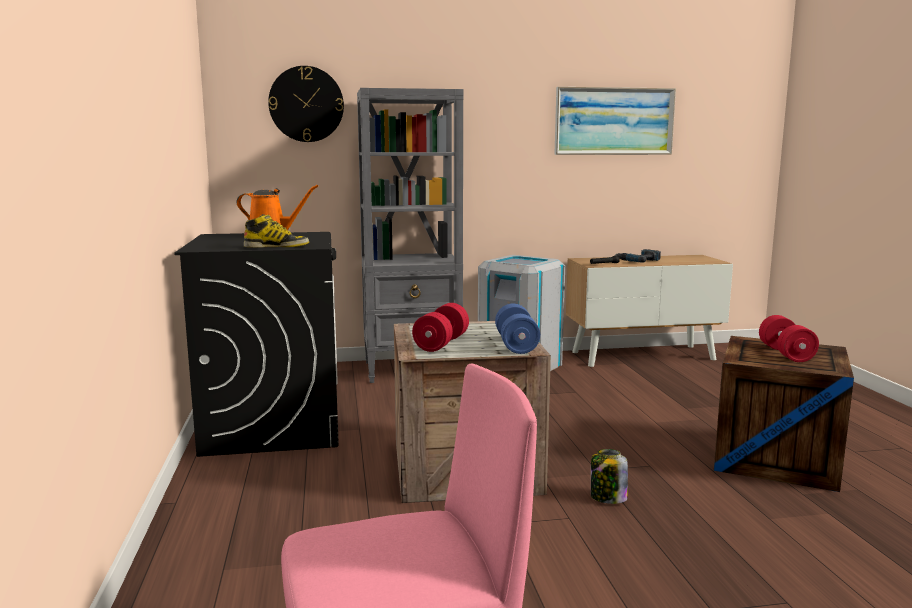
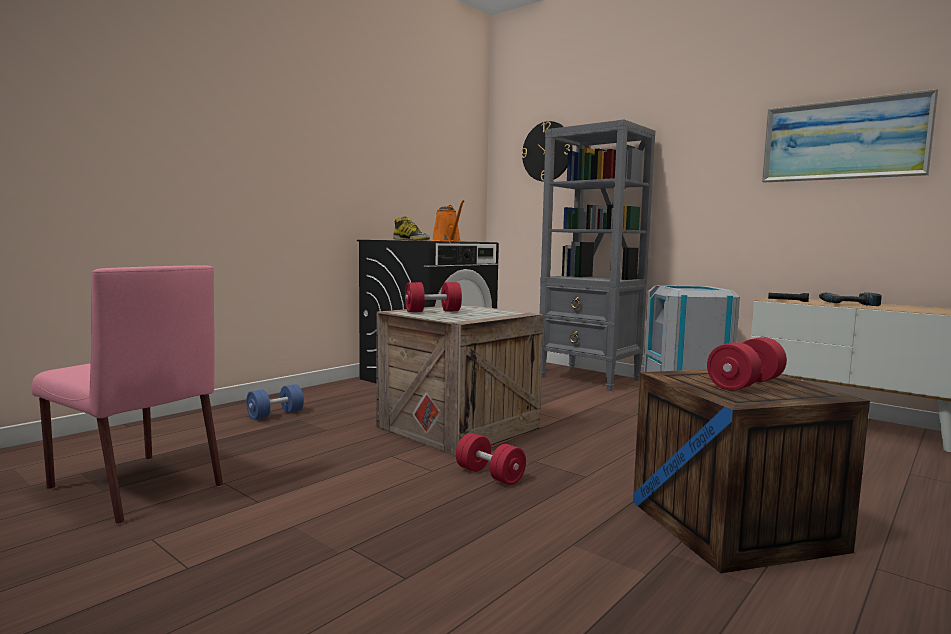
camera: 50 degrees right, 5 degrees down
blue dumbbell [495,304,540,354] -> blue dumbbell moved to [246,384,304,419]
jar [591,449,628,504] -> red dumbbell [456,433,526,485]

